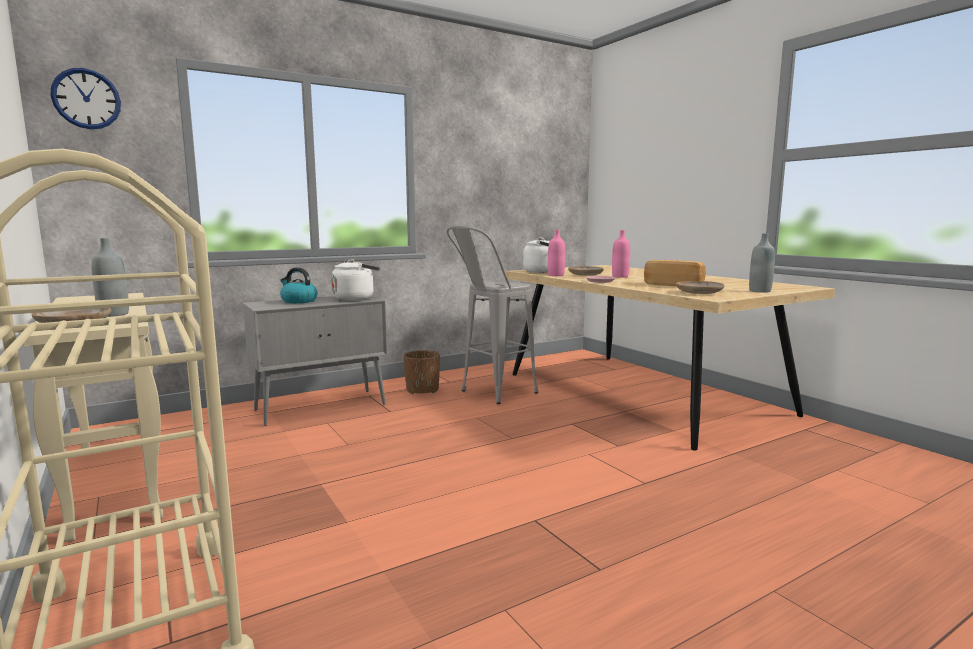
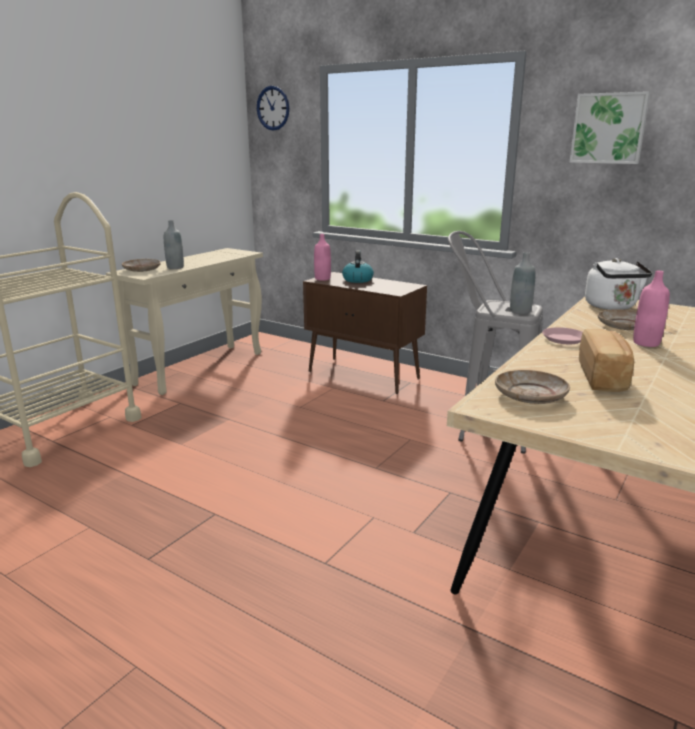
camera: 65 degrees right, 10 degrees up
grey cabinet [243,296,387,426] -> brown cabinet [303,272,427,394]
white kettle [331,259,380,301] -> none
brown planter [403,350,440,394] -> none
pink bottle [548,230,565,276] -> pink bottle moved to [314,234,331,281]
grey bottle [749,233,775,293] -> grey bottle moved to [510,252,536,314]
none -> picture [569,91,650,164]

